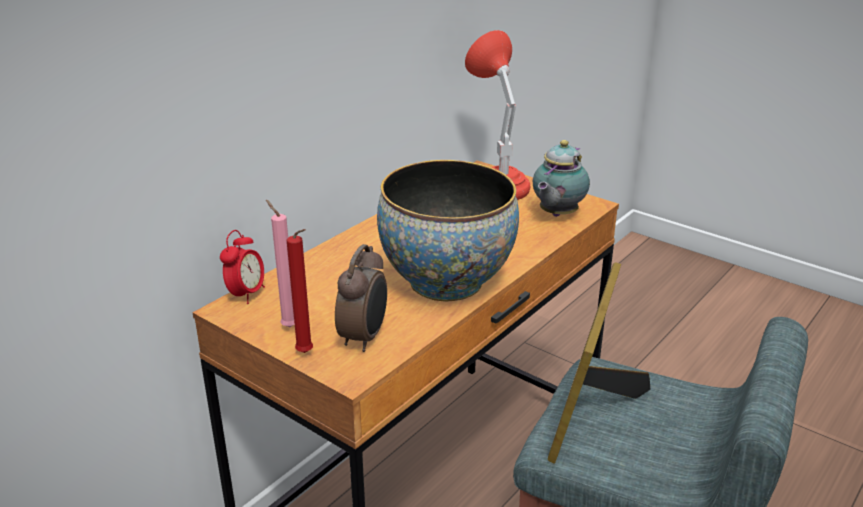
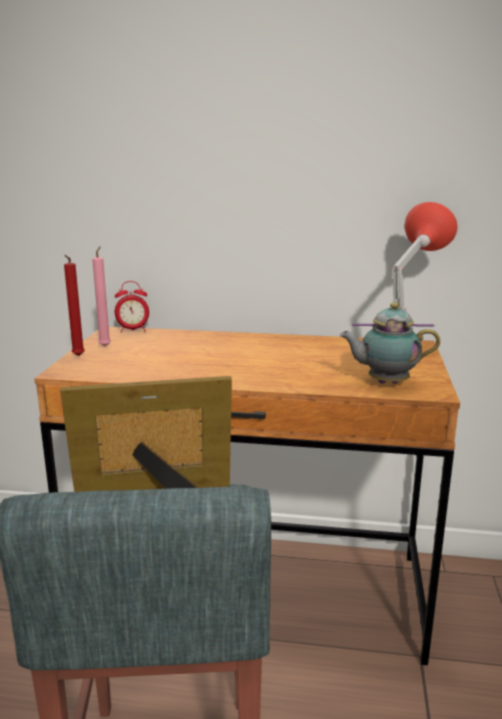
camera: 60 degrees right, 10 degrees down
alarm clock [335,244,387,352] -> none
bowl [377,160,519,302] -> none

